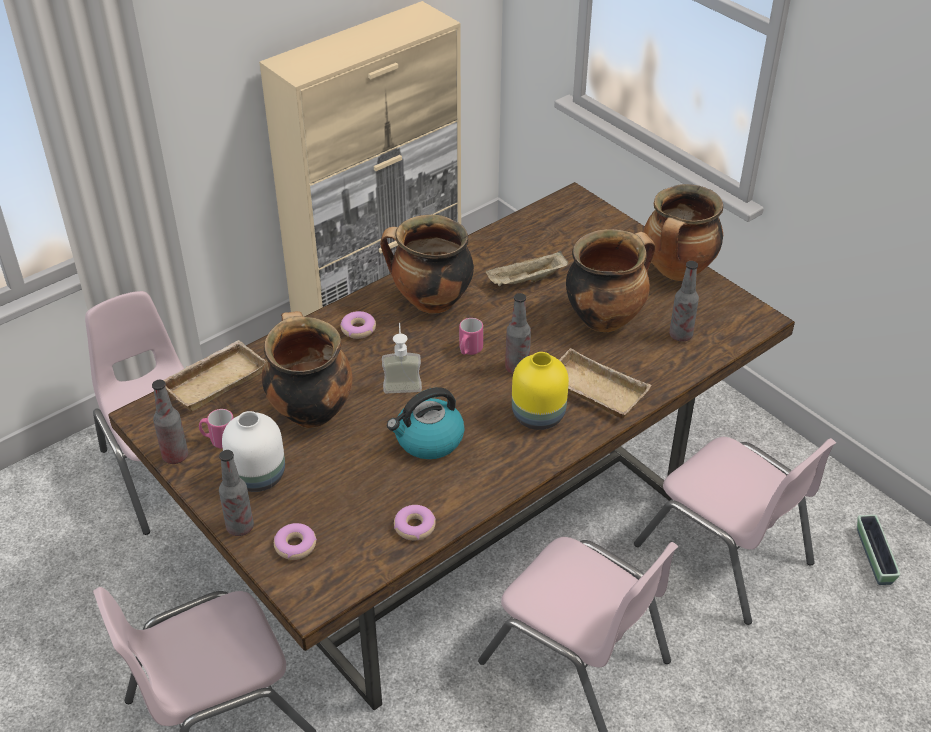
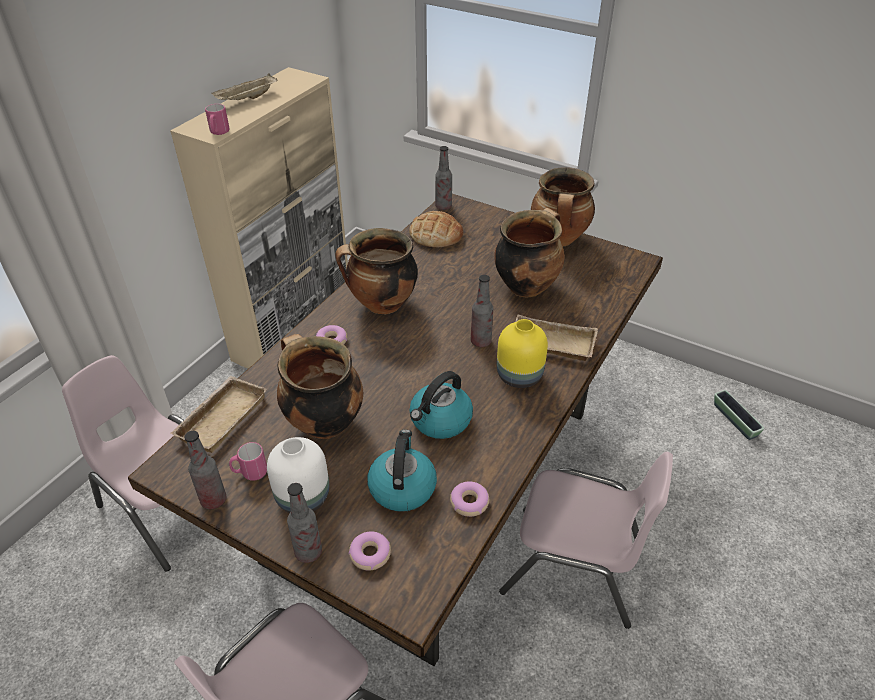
camera: 20 degrees left, 0 degrees up
soap dispenser [382,323,422,393] -> none
pink mug [459,318,483,355] -> pink mug moved to [205,104,229,135]
beige tray [486,251,568,286] -> beige tray moved to [211,73,277,100]
pink chair [634,437,836,625] -> none
bottle [669,261,699,342] -> bottle moved to [435,146,452,210]
none -> kettle [367,430,437,512]
none -> bread [409,211,463,247]

